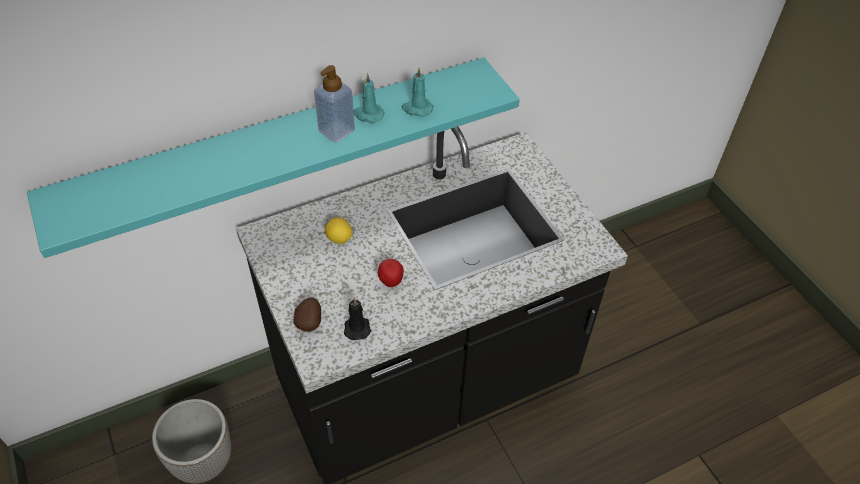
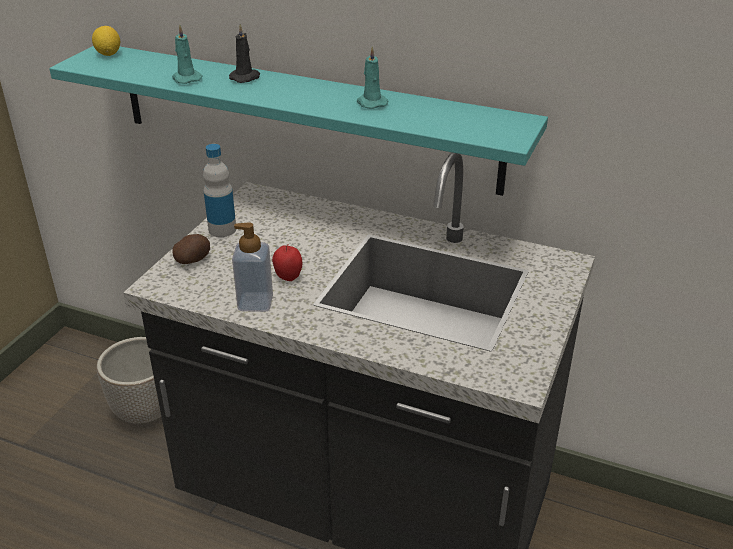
camera: 50 degrees right, 15 degrees down
soap dispenser [314,65,355,143] -> soap dispenser moved to [232,222,273,312]
lemon [325,217,353,244] -> lemon moved to [92,26,120,56]
black candle [344,297,371,340] -> black candle moved to [229,24,260,83]
turquoise candle [402,67,433,117] -> turquoise candle moved to [172,25,202,84]
none -> bottle [203,144,236,237]

